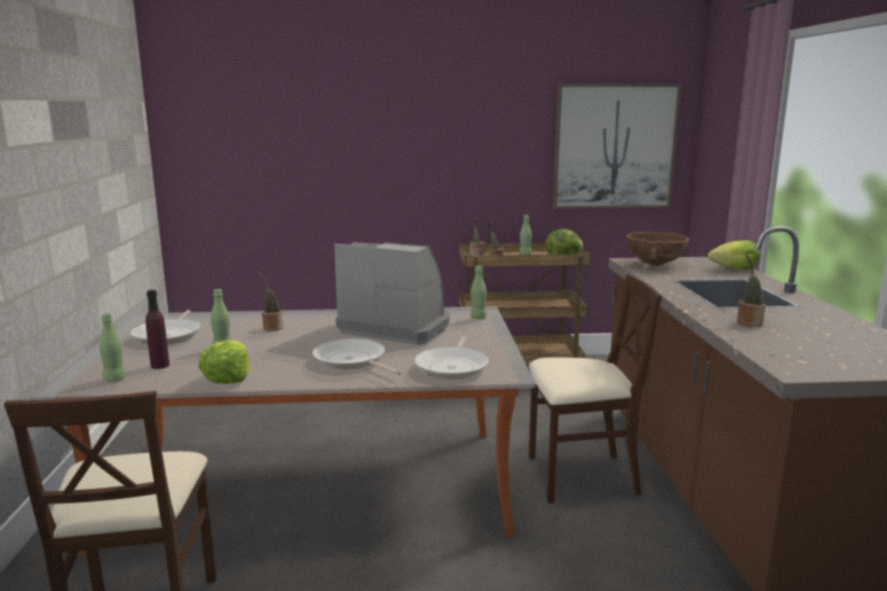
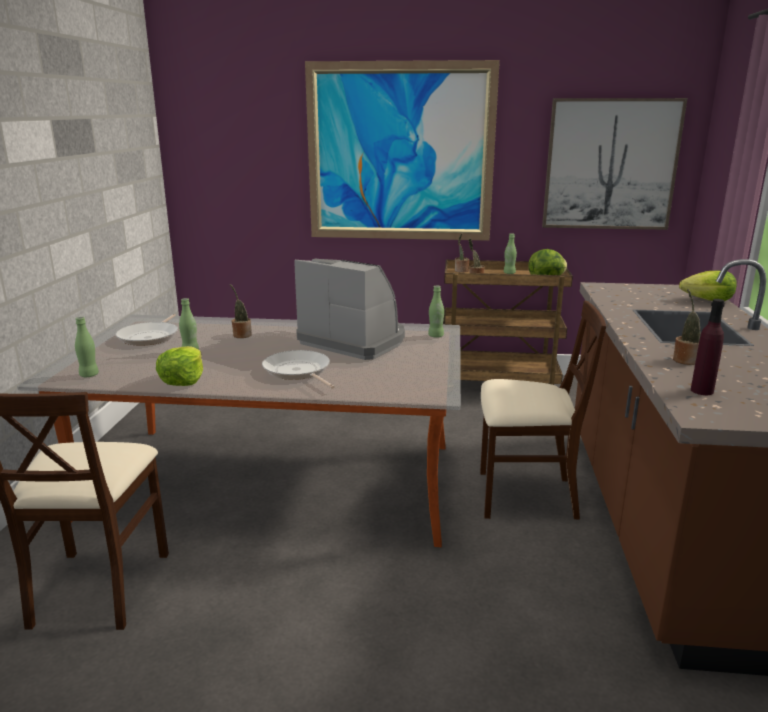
camera: 10 degrees right, 5 degrees up
purple bottle [146,290,170,369] -> purple bottle moved to [691,299,725,395]
frying pan [414,335,489,379] -> none
brown bowl [626,232,689,266] -> none
none -> picture [305,60,500,241]

